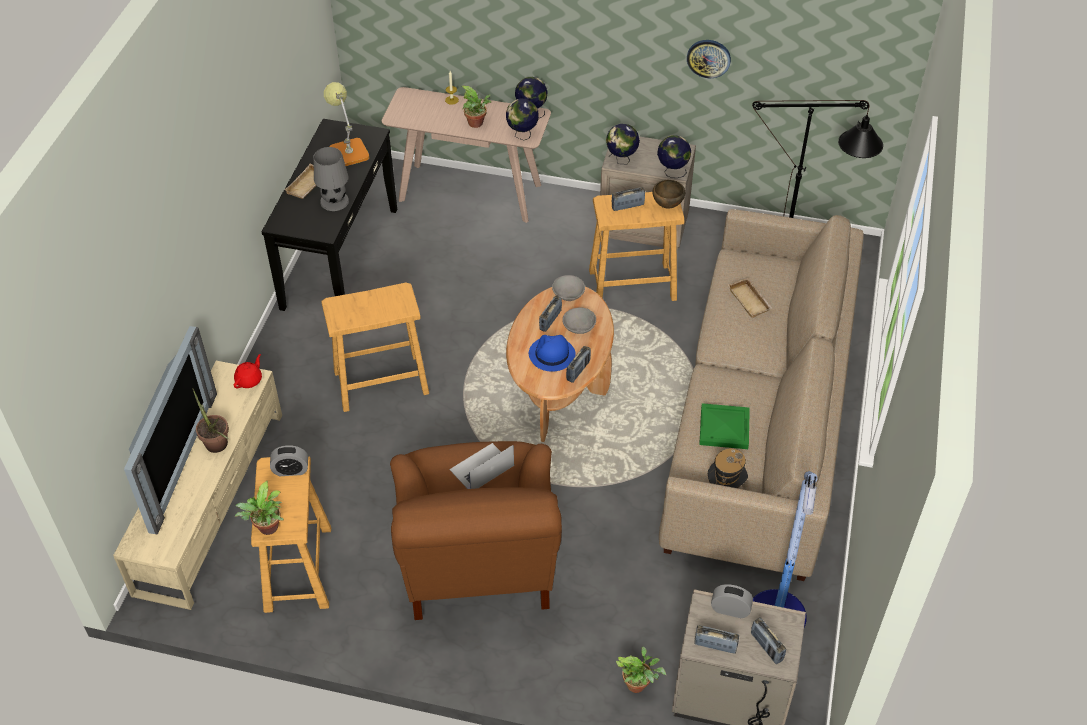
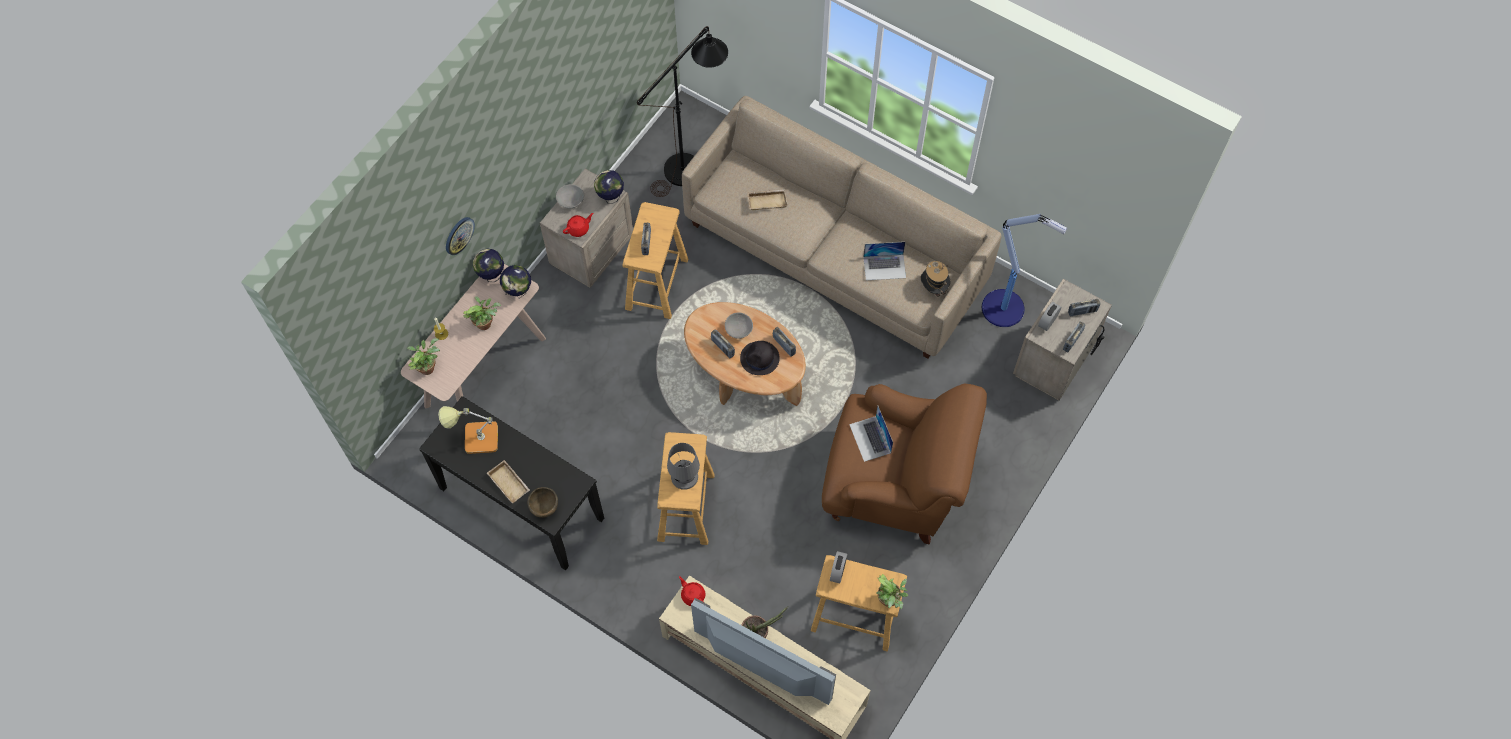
camera: 70 degrees left, 15 degrees up
grey table lamp [313,147,349,211] -> grey table lamp moved to [667,443,700,490]
blue hat [529,335,576,372] -> black hat [740,341,780,375]
grey bowl [552,275,585,301] -> grey bowl moved to [556,184,584,208]
globe [606,124,640,164] -> red teapot [563,213,593,237]
potted plant [616,647,666,693] -> potted plant moved to [407,338,440,375]
brown bowl [653,180,685,209] -> brown bowl moved to [527,487,558,518]
wall clock [687,40,731,78] -> wall clock moved to [446,217,475,255]
green tray [699,403,750,449] -> laptop [863,242,906,280]

